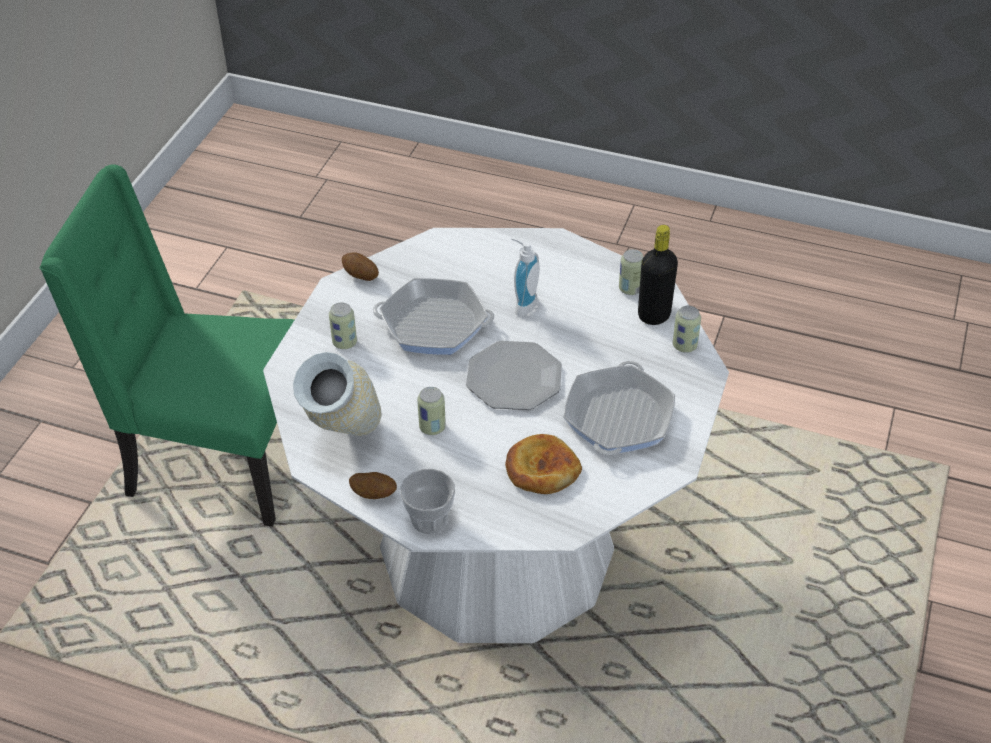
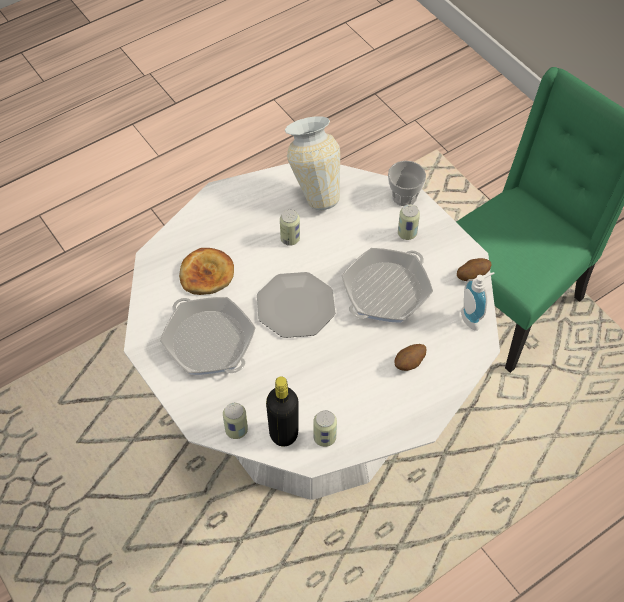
camera: 125 degrees right, 10 degrees up
potato [349,472,397,499] -> potato moved to [395,344,427,371]
cup [400,469,455,534] -> cup moved to [388,161,426,206]
soap dispenser [511,238,540,316] -> soap dispenser moved to [461,272,495,331]

